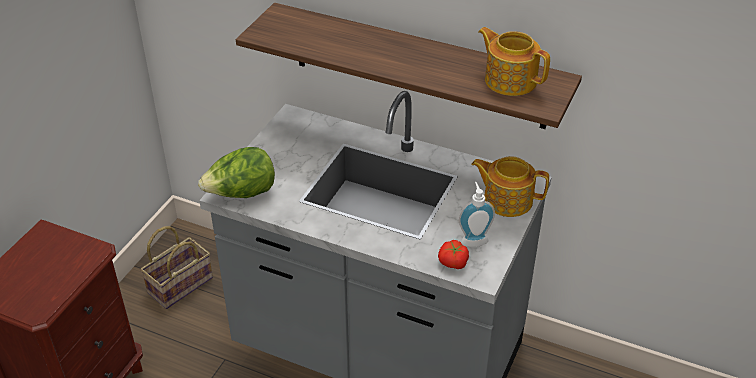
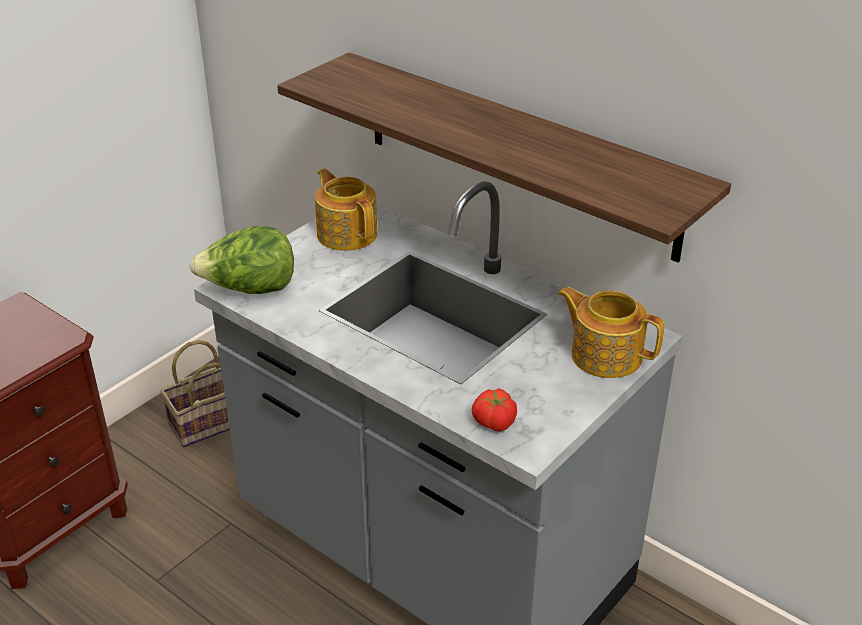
camera: 15 degrees right, 5 degrees down
soap dispenser [459,182,495,247] -> none
teapot [478,27,550,96] -> teapot moved to [315,168,378,251]

